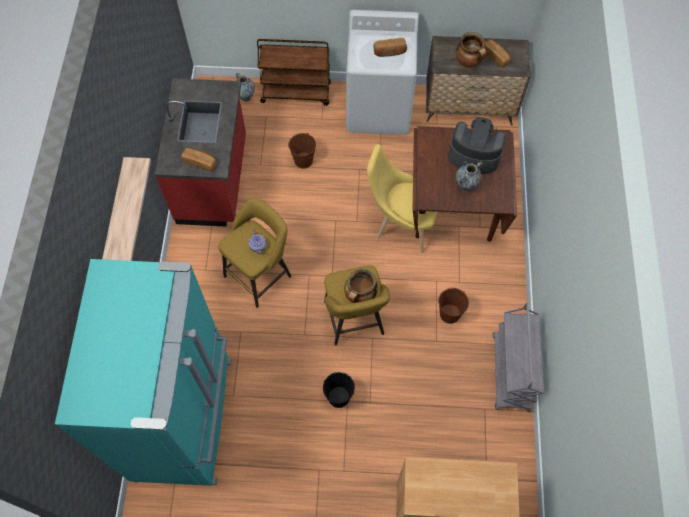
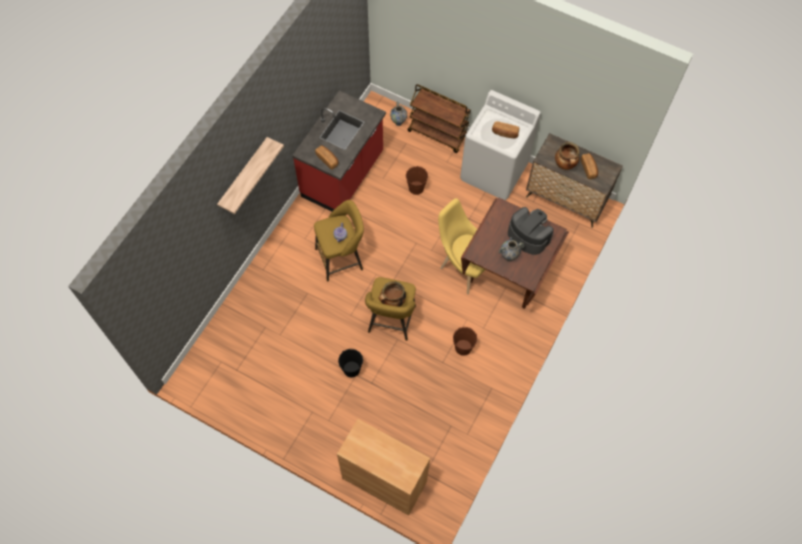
camera: 25 degrees right, 0 degrees up
turquoise fridge [55,259,232,486] -> none
grey cart [493,303,544,412] -> none

